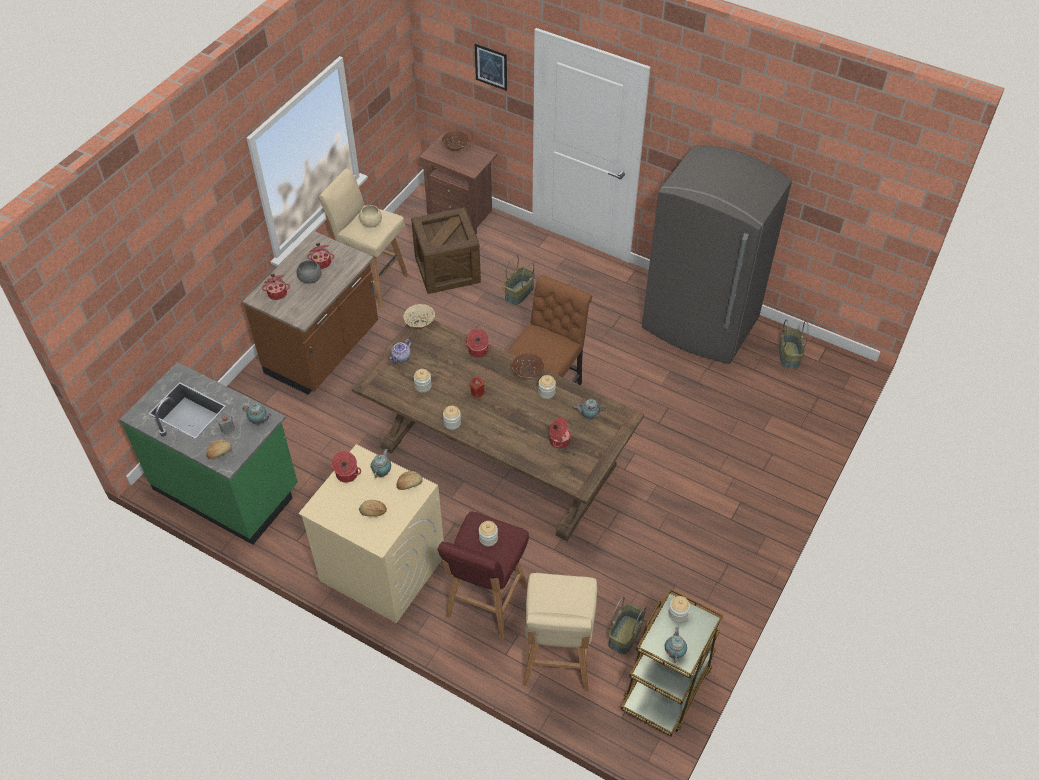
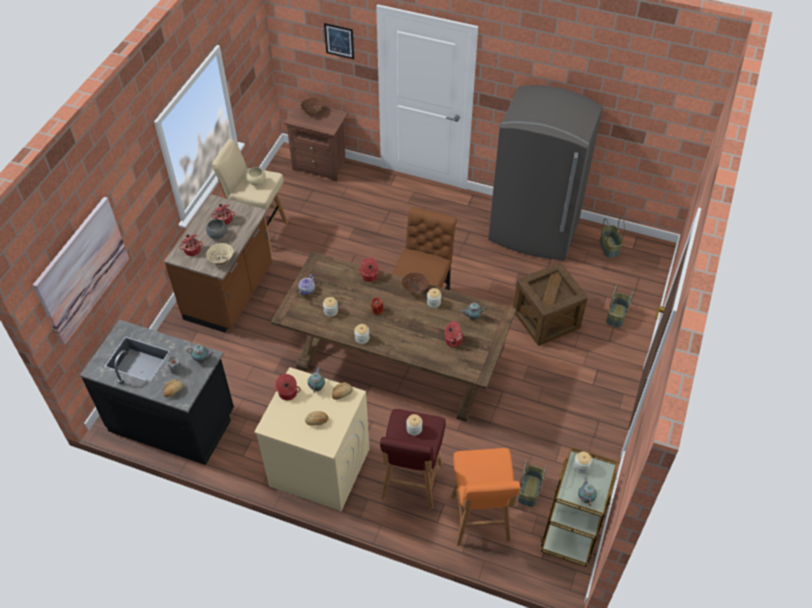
camera: 10 degrees left, 0 degrees up
green counter [119,362,298,545] -> black counter [80,319,234,465]
beige bowl [403,304,435,329] -> beige bowl moved to [206,243,234,265]
crate [411,208,481,294] -> crate moved to [513,263,588,346]
basket [504,255,535,305] -> basket moved to [606,284,634,328]
beige stool [523,573,597,692] -> orange stool [451,448,520,546]
none -> picture [33,197,129,345]

